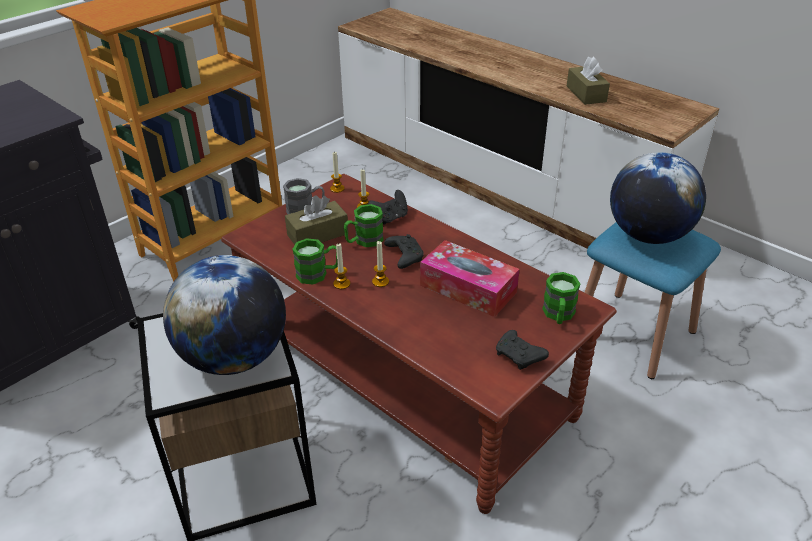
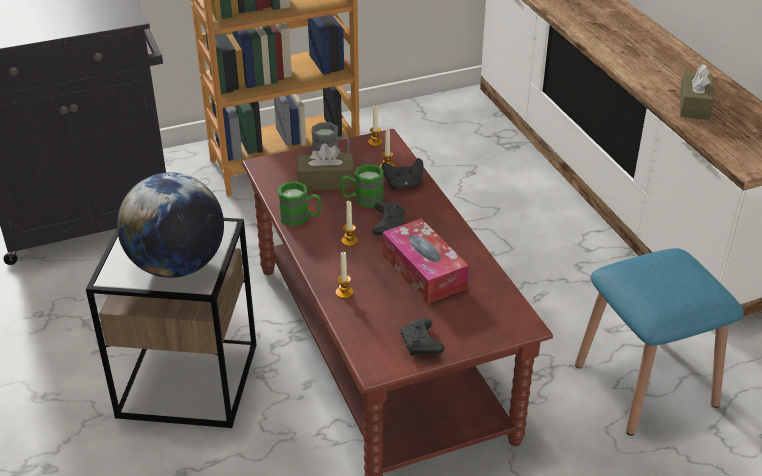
camera: 25 degrees right, 0 degrees up
candle [333,243,350,289] -> candle moved to [336,252,353,299]
green mug [542,272,580,324] -> none
globe [610,152,706,244] -> none

